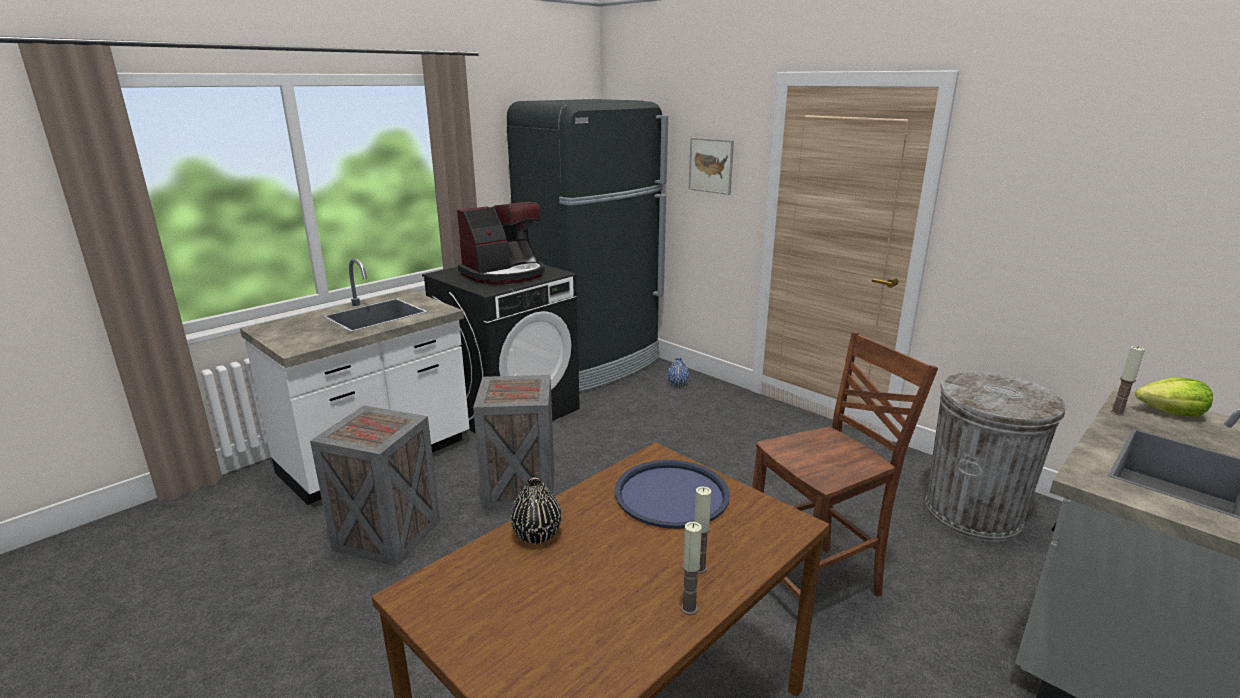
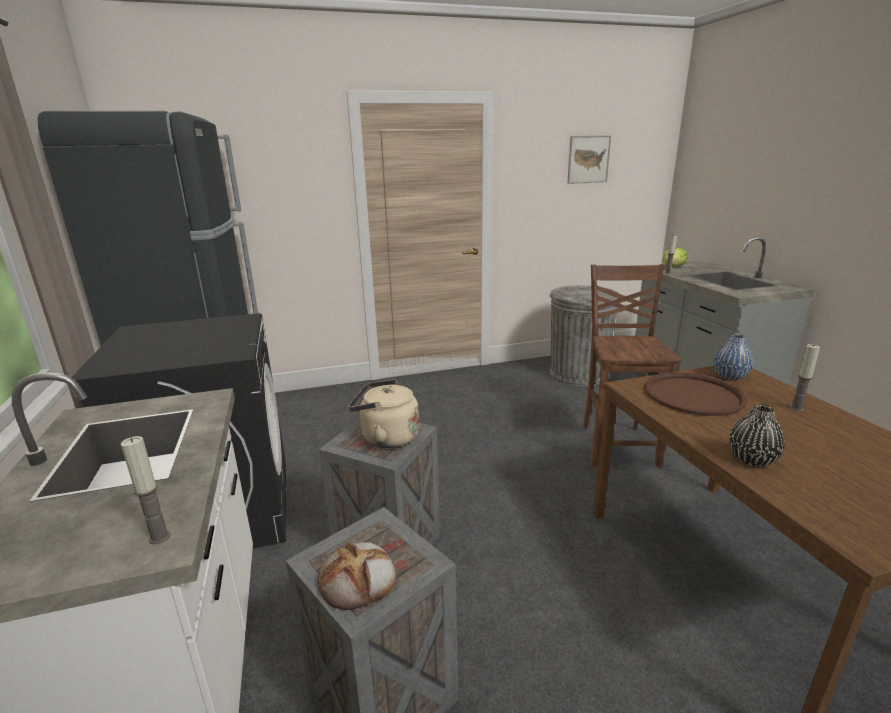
camera: 60 degrees left, 0 degrees up
coffee machine [457,202,545,284] -> none
blue tray [615,460,730,529] -> brown tray [645,372,748,416]
blue vase [668,358,689,386] -> blue vase moved to [713,334,753,380]
candle [681,522,702,615] -> candle moved to [121,436,171,544]
picture [689,137,734,195] -> picture moved to [567,135,611,184]
none -> bread [318,542,396,610]
none -> beige kettle [349,380,419,448]

